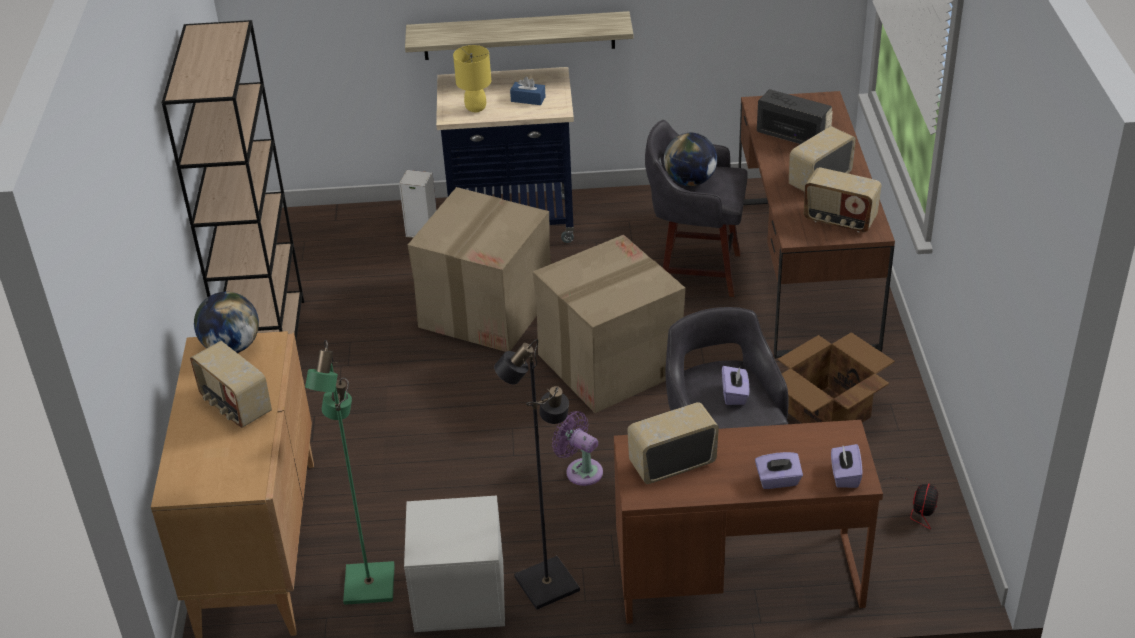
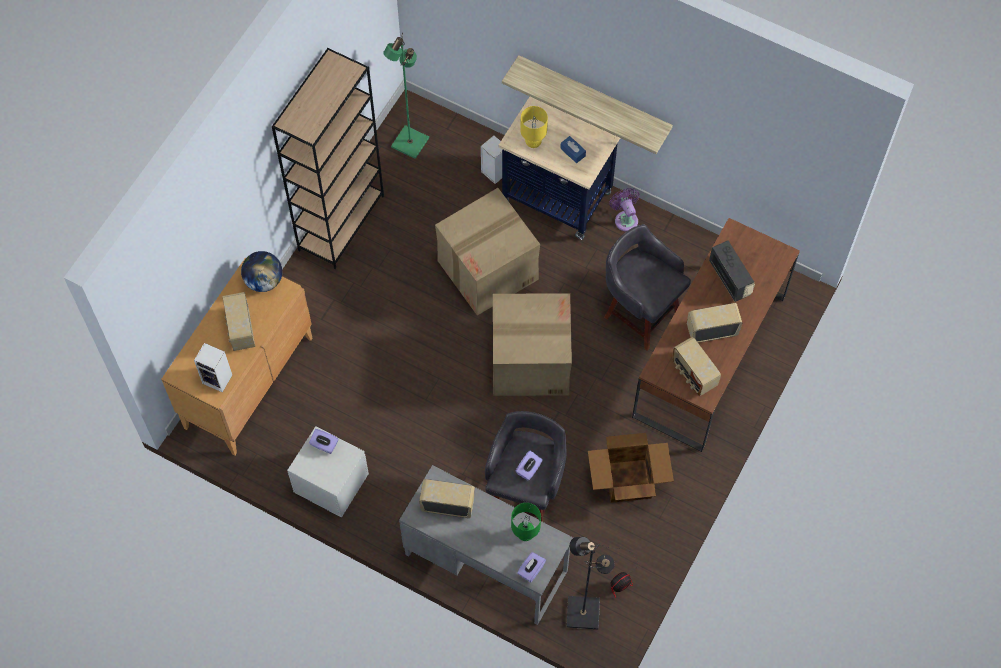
camera: 30 degrees right, 25 degrees up
green floor lamp [305,340,395,605] -> green floor lamp moved to [383,33,429,159]
black floor lamp [494,339,580,610] -> black floor lamp moved to [567,537,615,629]
purple fan [552,411,603,486] -> purple fan moved to [609,188,639,232]
brown desk [614,420,883,624] -> grey desk [399,465,573,625]
globe [664,133,717,186] -> none
purple tissue box [755,452,803,489] -> purple tissue box moved to [309,429,339,454]
none -> speaker [194,343,232,393]
none -> green table lamp [511,503,541,541]

